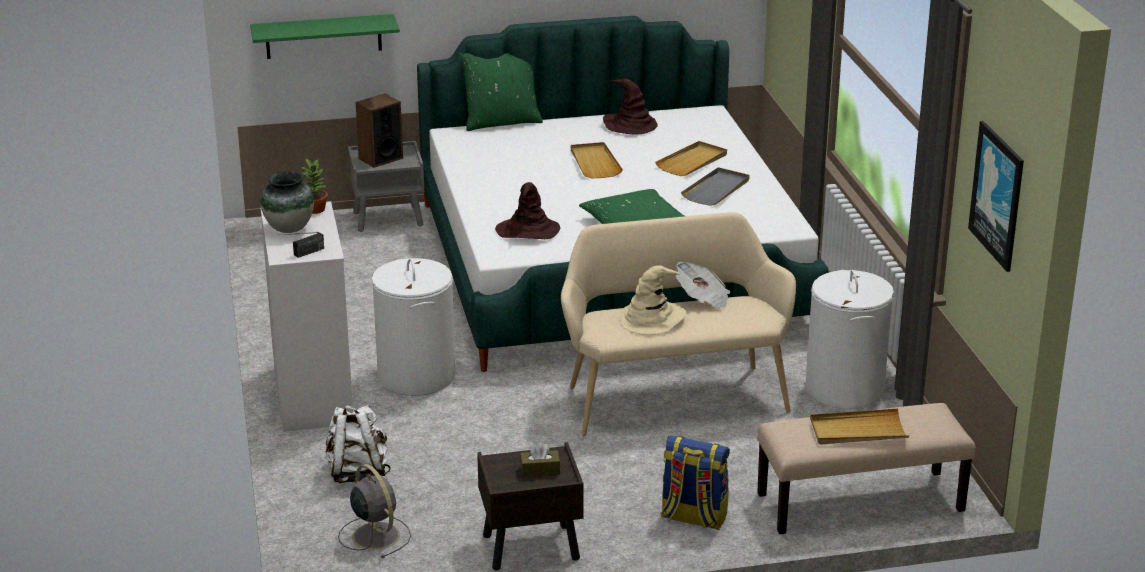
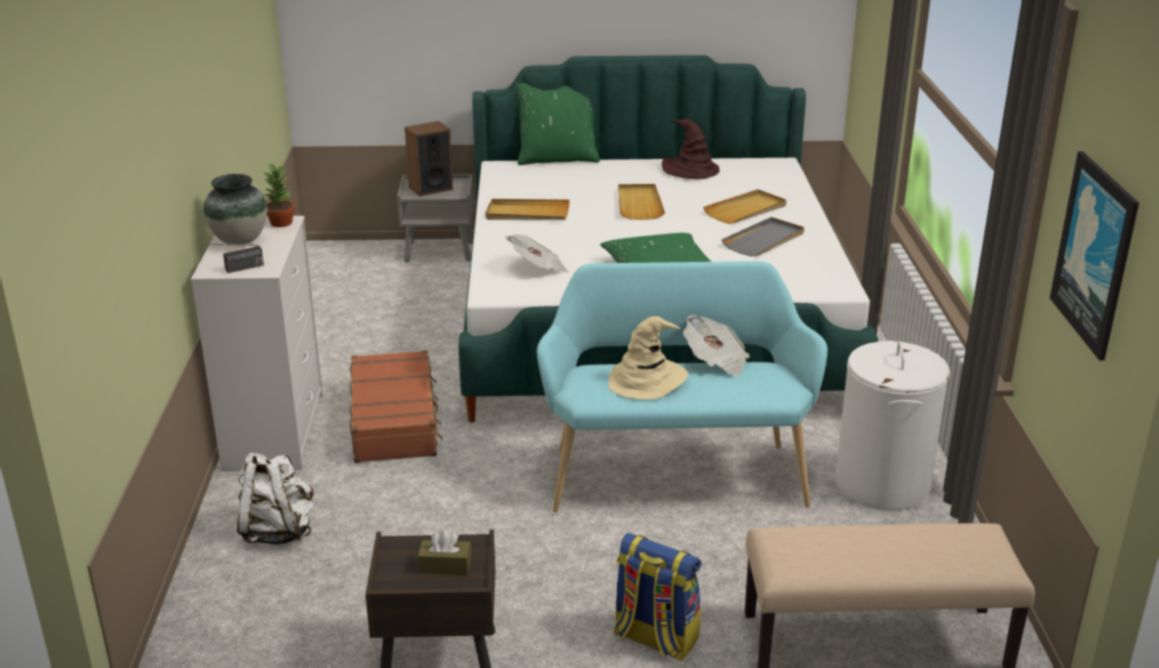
camera: 10 degrees right, 0 degrees up
green shelf [250,14,400,59] -> none
grey fan [338,464,411,558] -> none
white laundry basket [372,258,455,396] -> brown suitcase [350,350,443,463]
brown hat [495,182,560,239] -> newspaper [505,234,569,272]
beige bench [561,212,796,436] -> turquoise bench [537,261,828,512]
beige tray [810,408,909,444] -> beige tray moved to [485,199,570,220]

